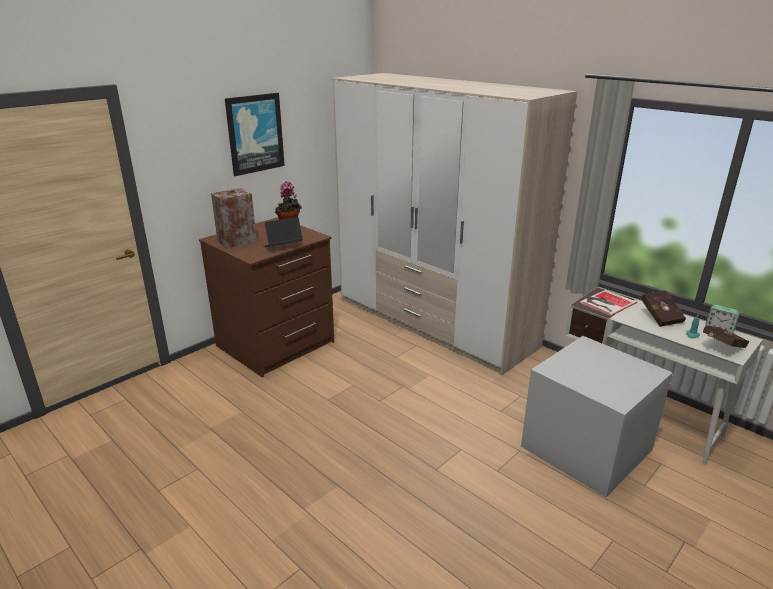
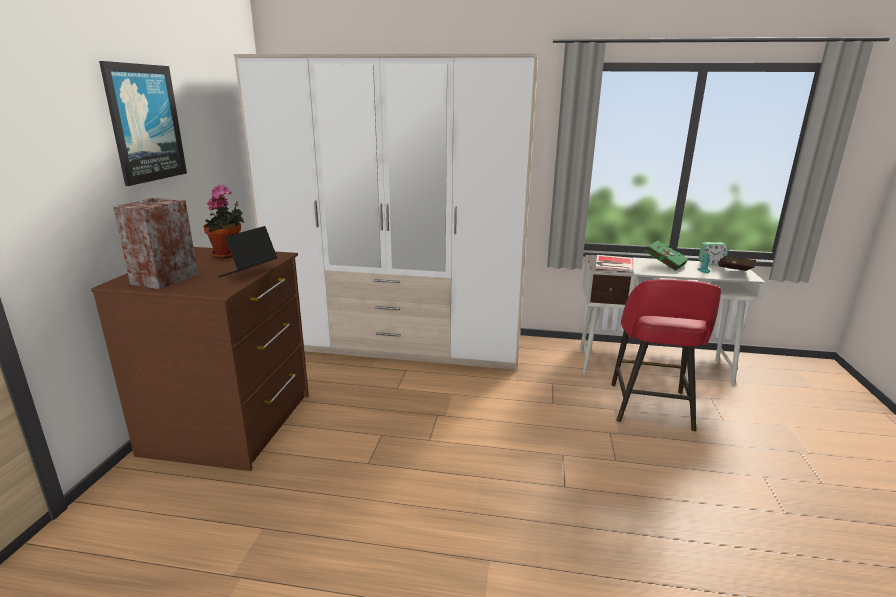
camera: 35 degrees left, 5 degrees down
grey storage box [521,336,673,497] -> red stool [611,279,721,432]
red book [640,290,686,327] -> green book [645,241,688,271]

